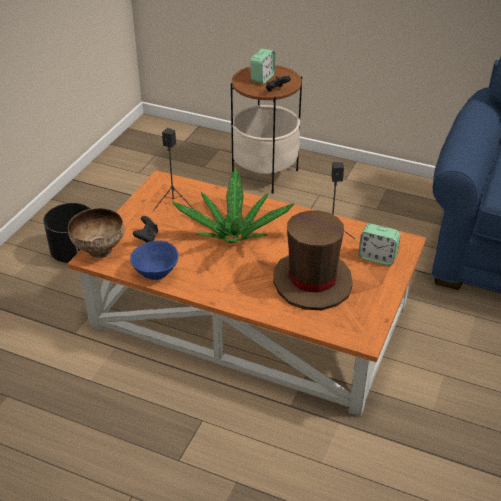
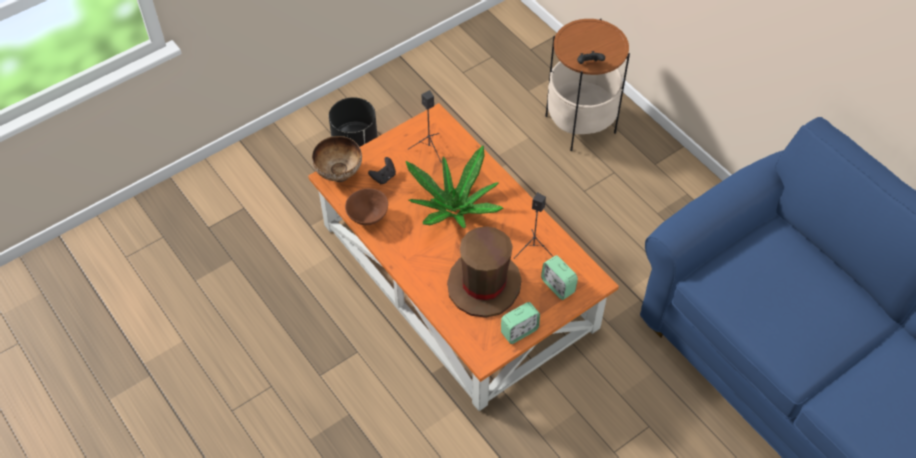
camera: 30 degrees right, 15 degrees up
blue bowl [130,241,179,280] -> brown bowl [345,189,388,225]
alarm clock [250,49,275,84] -> alarm clock moved to [501,302,540,344]

